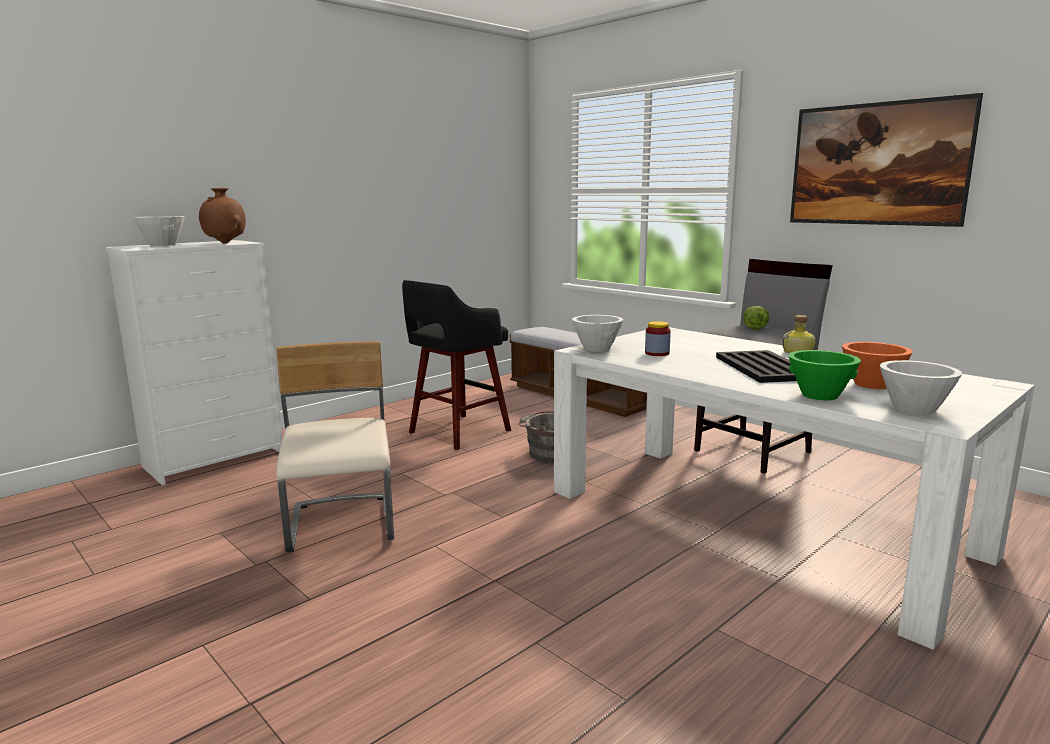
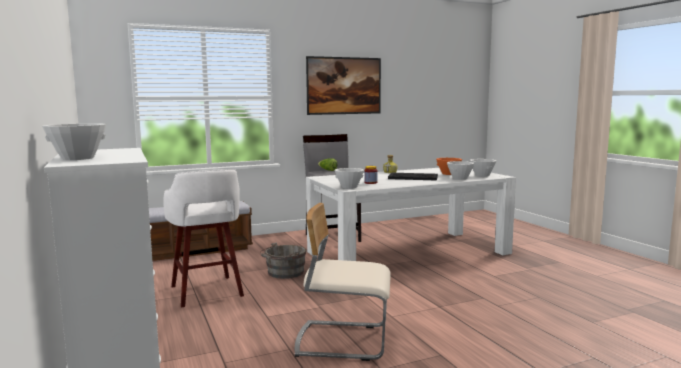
camera: 70 degrees left, 5 degrees down
brown vase [199,188,246,243] -> none
black stool [402,280,511,450] -> white stool [163,169,244,307]
green bowl [788,350,861,400] -> white bowl [447,161,474,180]

